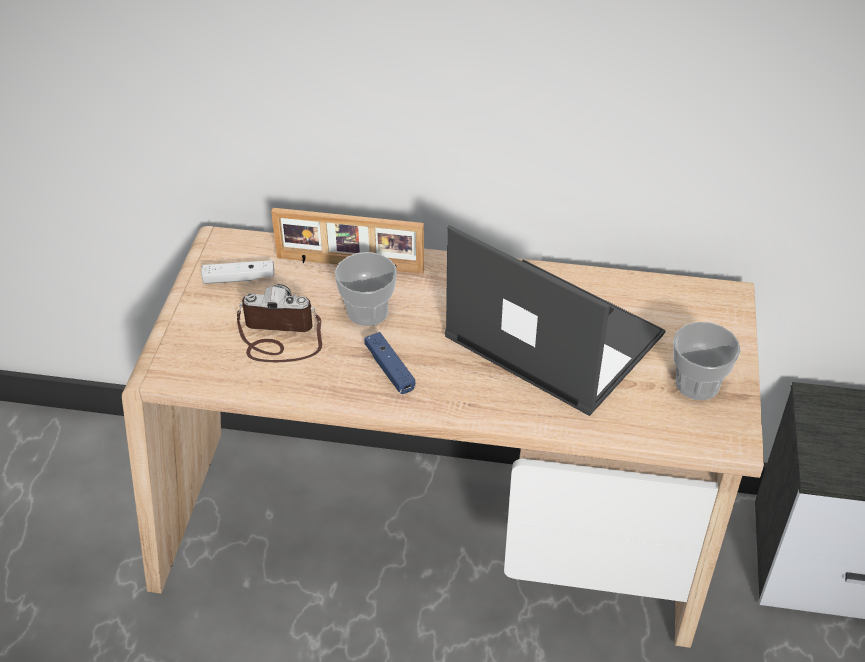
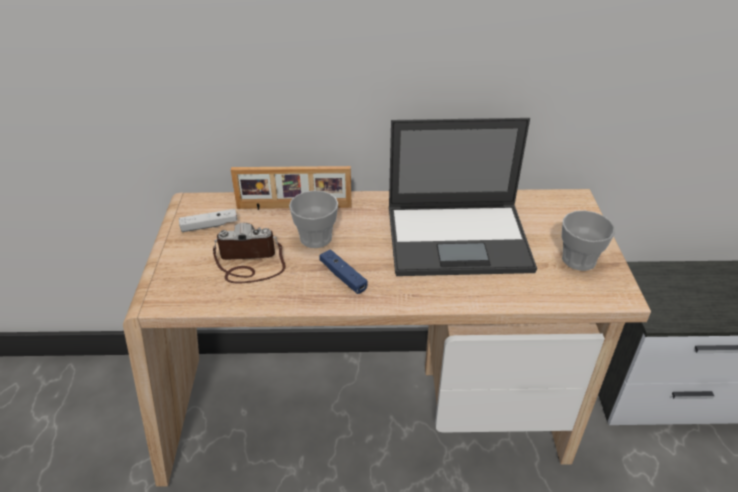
camera: 10 degrees left, 5 degrees down
laptop [445,225,666,416] -> laptop turned 150 degrees clockwise [389,118,537,276]

